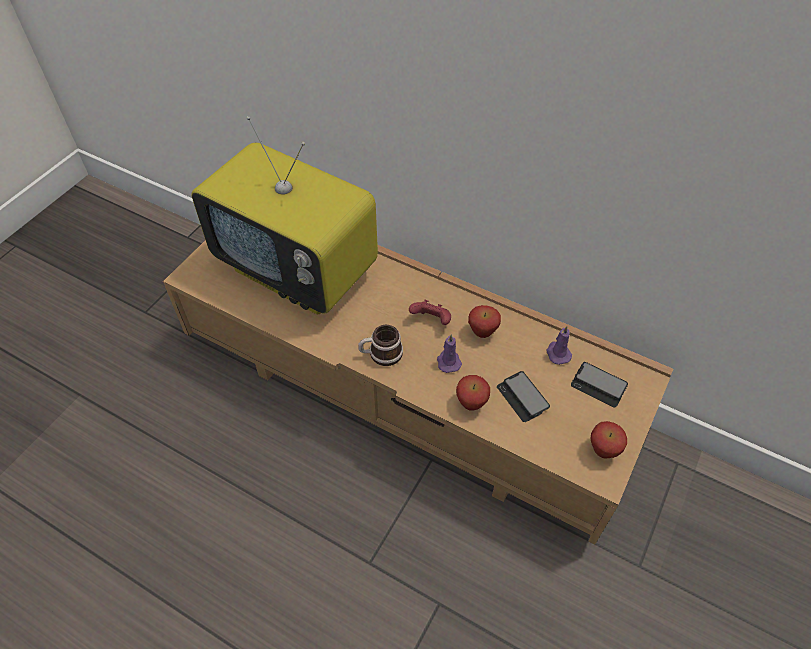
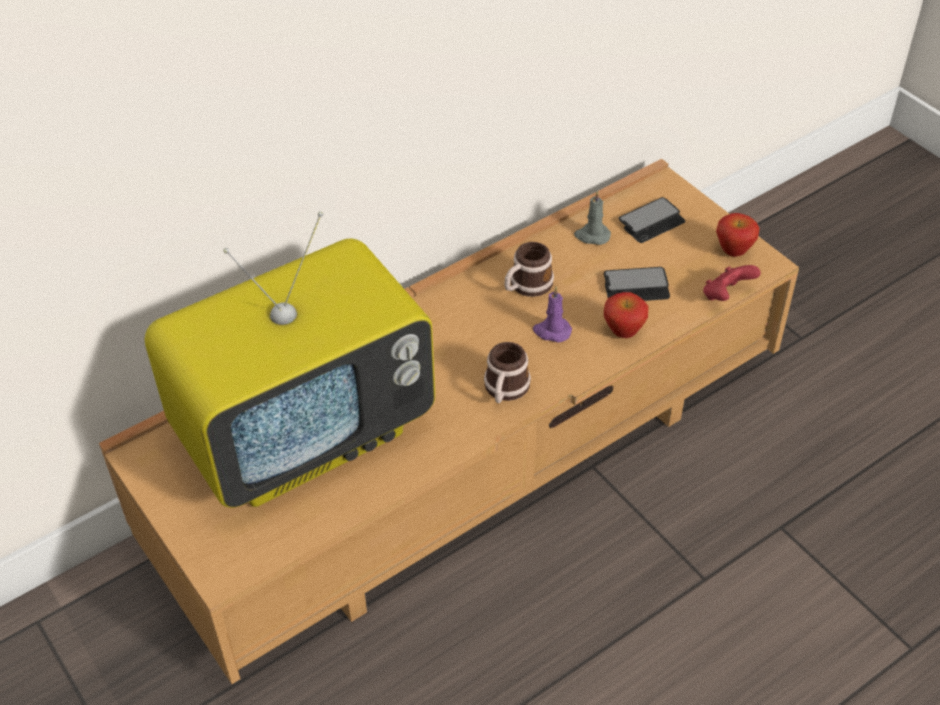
camera: 65 degrees left, 5 degrees down
red game controller [409,300,451,325] -> red game controller moved to [703,265,761,301]
apple [468,305,501,338] -> mug [504,242,554,297]
purple candle [546,326,572,365] -> grey candle [574,191,611,245]

